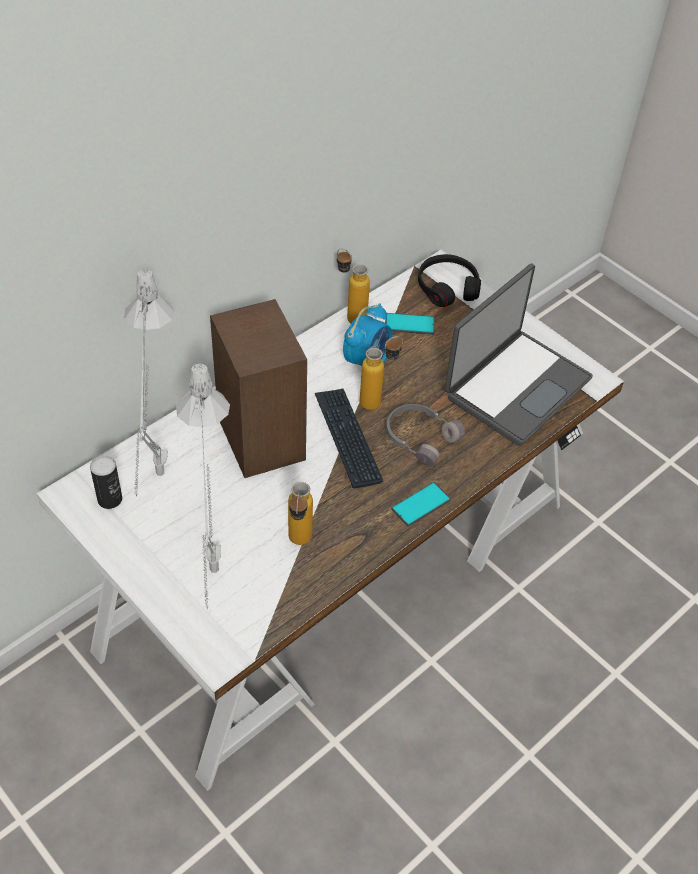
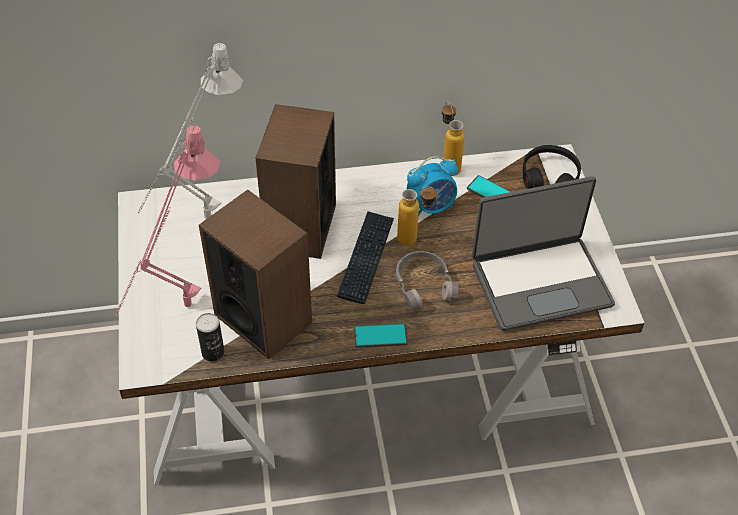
camera: 35 degrees right, 0 degrees up
can [90,455,122,509] -> can moved to [196,313,224,362]
grey table lamp [176,364,230,609] -> pink table lamp [116,125,220,316]
bottle [288,482,313,545] -> speaker [199,190,312,359]

